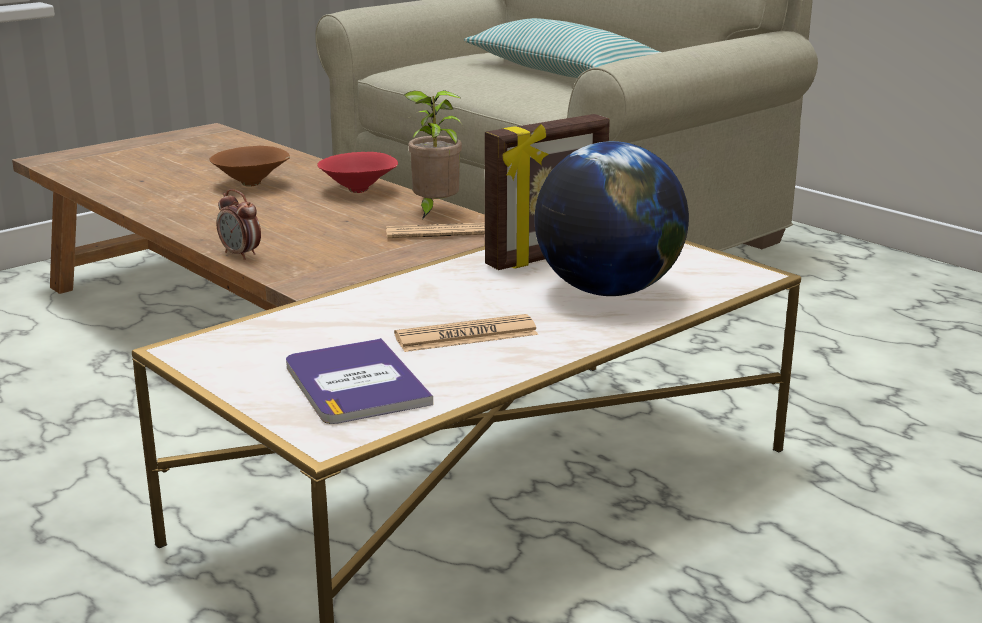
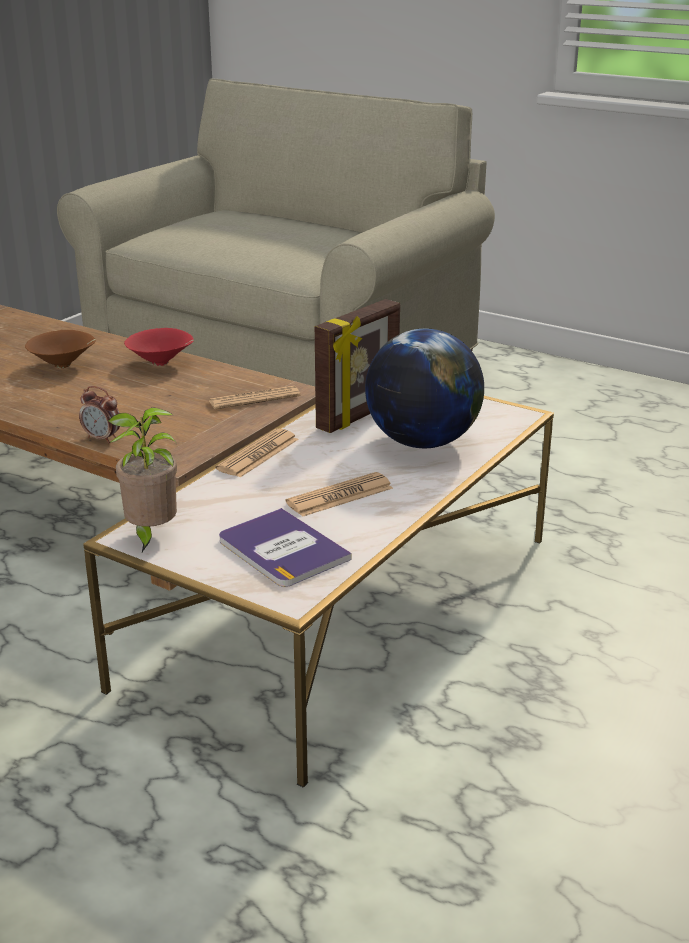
camera: 15 degrees left, 5 degrees up
potted plant [404,90,463,220] -> potted plant moved to [108,407,177,552]
pillow [464,18,661,78] -> none
none -> newspaper [215,428,299,478]

